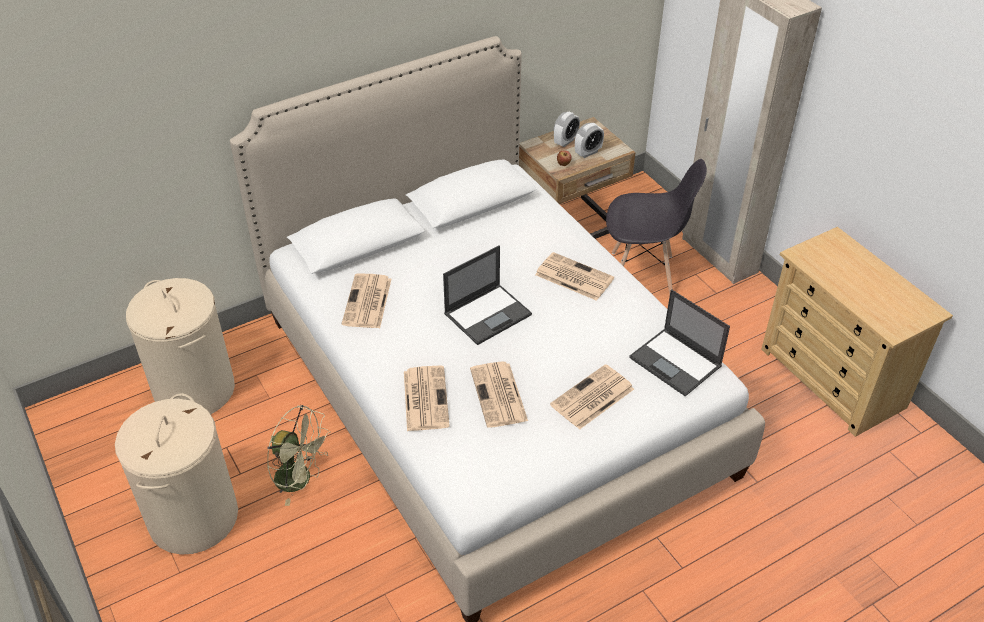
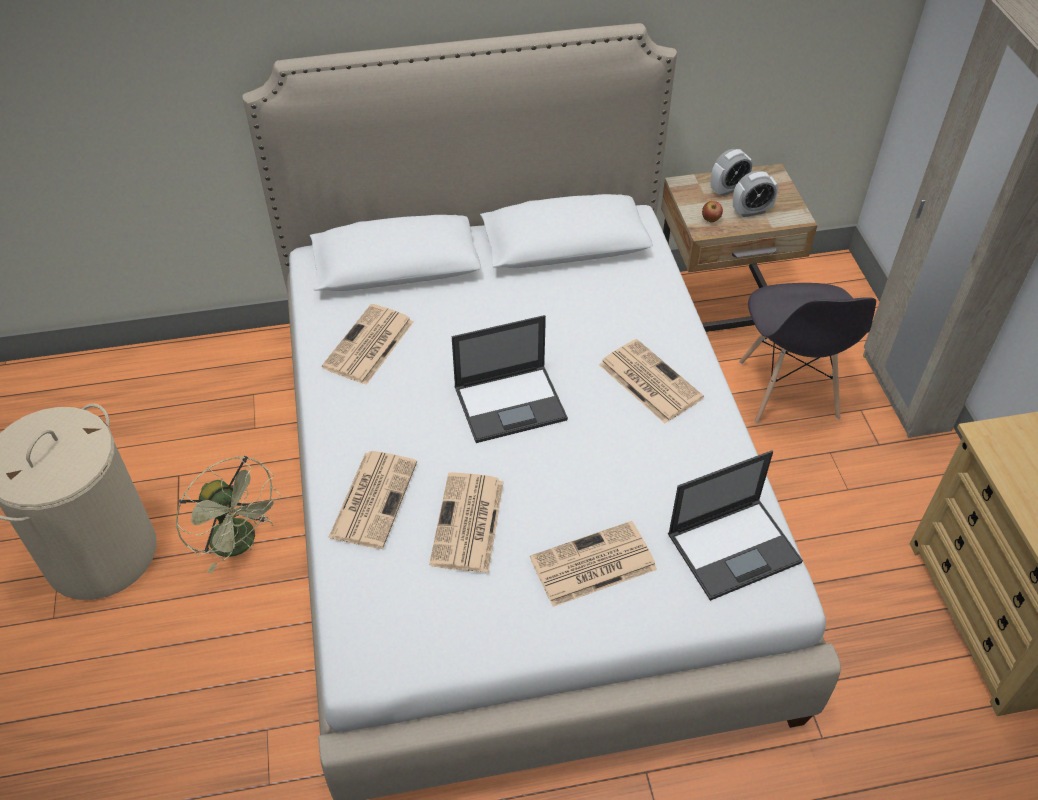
camera: 20 degrees right, 5 degrees up
beige laundry basket [126,278,235,414] -> none
grey chair [606,159,707,295] -> grey chair turned 60 degrees clockwise [739,283,876,424]
laptop [629,289,730,396] -> laptop turned 90 degrees counterclockwise [668,450,803,601]

